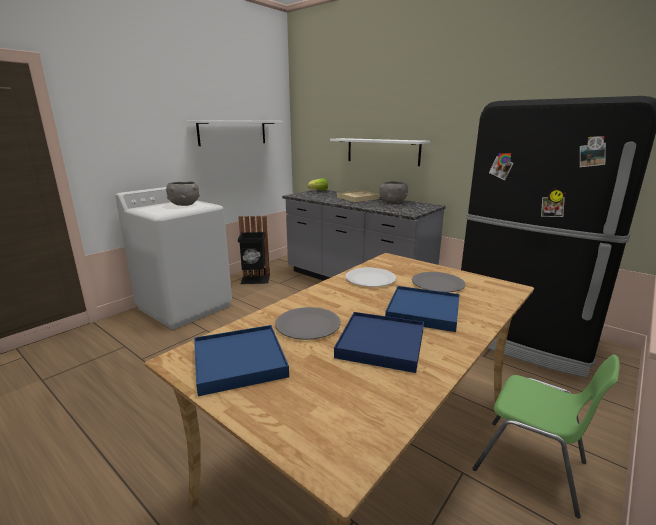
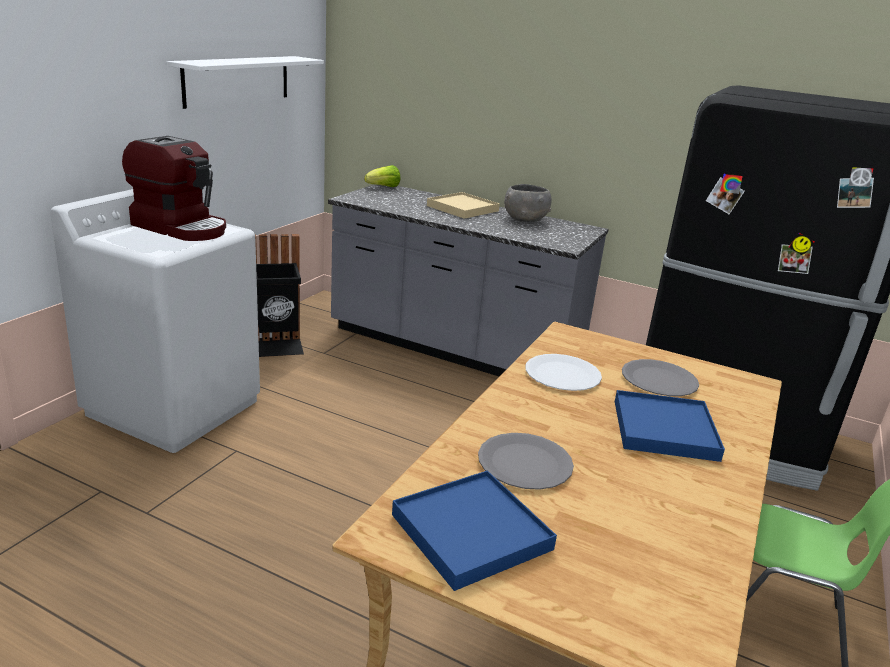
camera: 15 degrees left, 5 degrees up
grey bowl [166,181,200,206] -> coffee machine [122,136,226,241]
white shelf [330,138,431,166] -> none
blue tray [334,312,424,373] -> none

